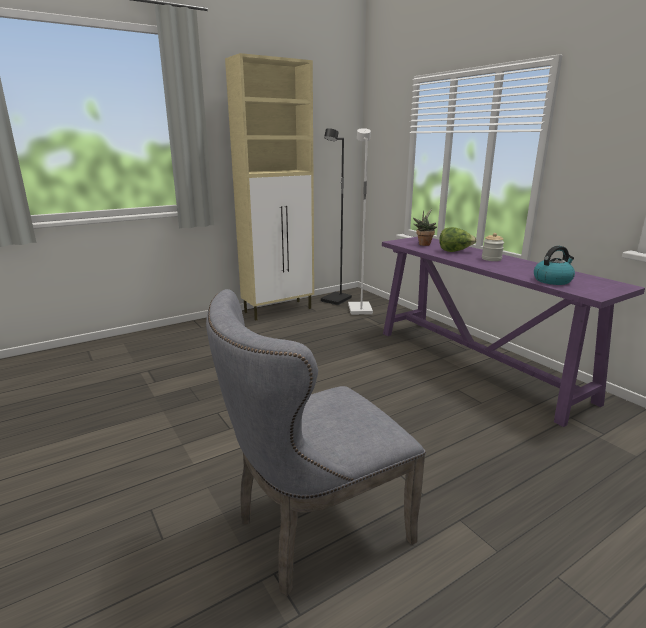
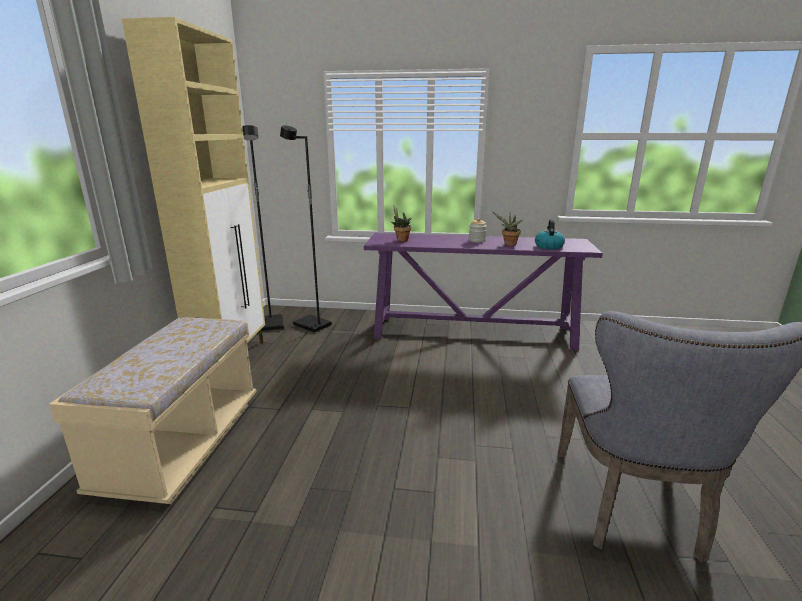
camera: 50 degrees left, 0 degrees up
white floor lamp [348,128,373,315] -> black floor lamp [280,125,332,333]
lettuce [439,227,477,252] -> none
none -> beige bench [49,317,257,504]
none -> potted plant [493,212,523,246]

